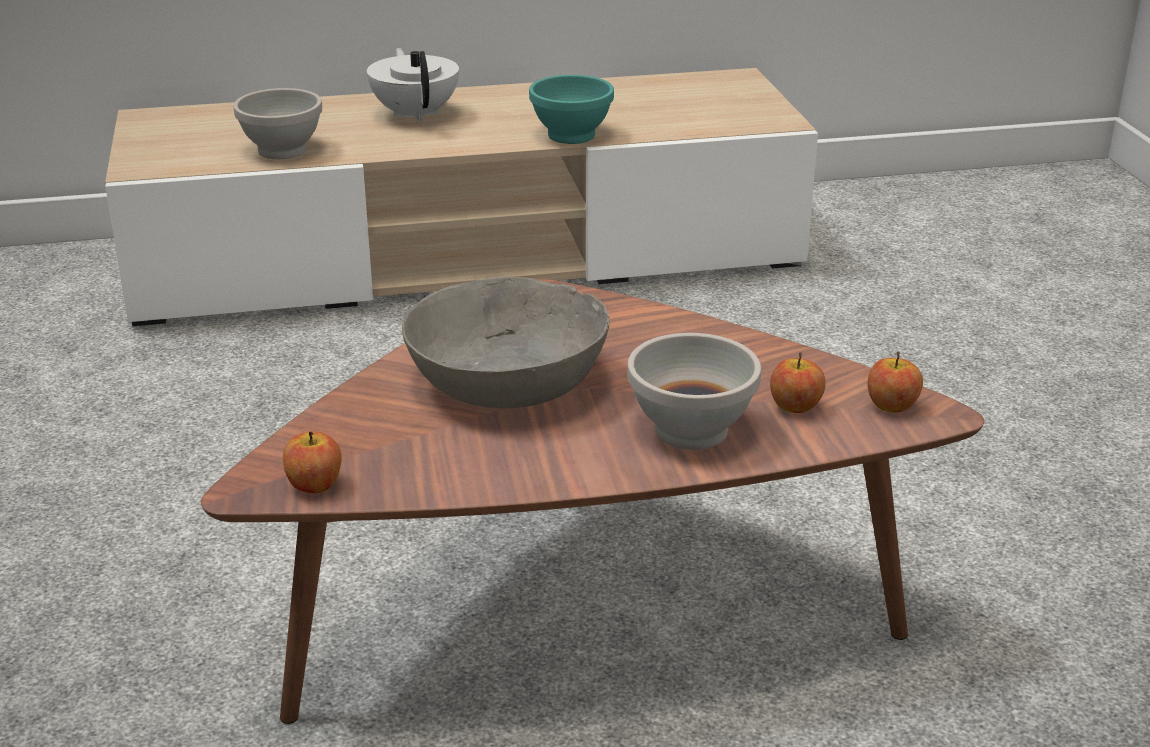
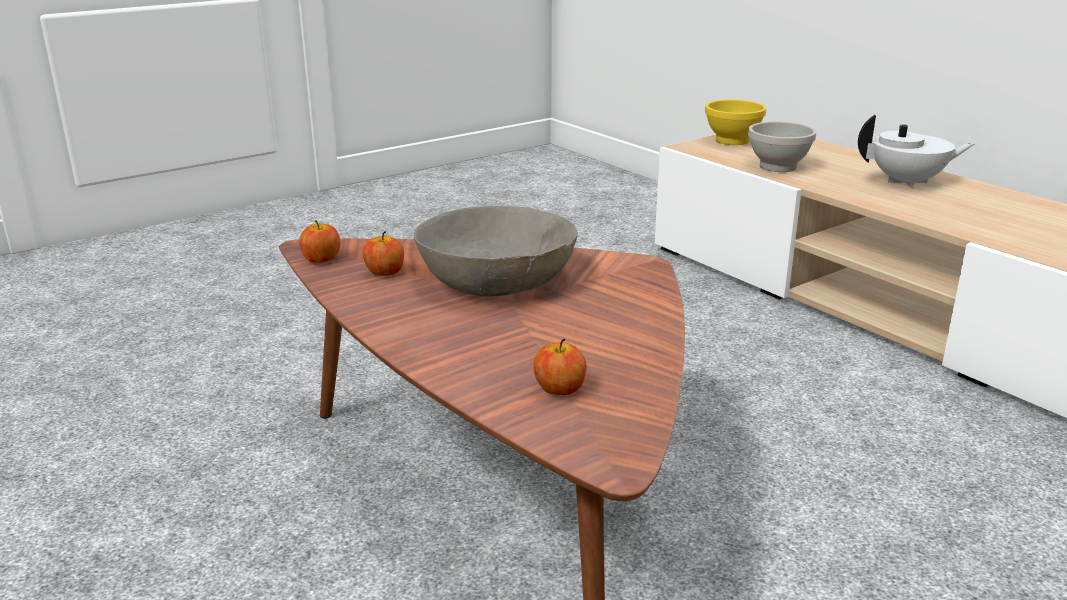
camera: 65 degrees right, 5 degrees down
white teapot [367,48,459,123] -> white teapot turned 45 degrees clockwise [858,115,975,189]
turquoise bowl [529,75,614,144] -> none
white bowl [627,333,761,450] -> none
apple [868,352,923,412] -> apple moved to [363,231,404,276]
none -> yellow bowl [705,100,766,145]

